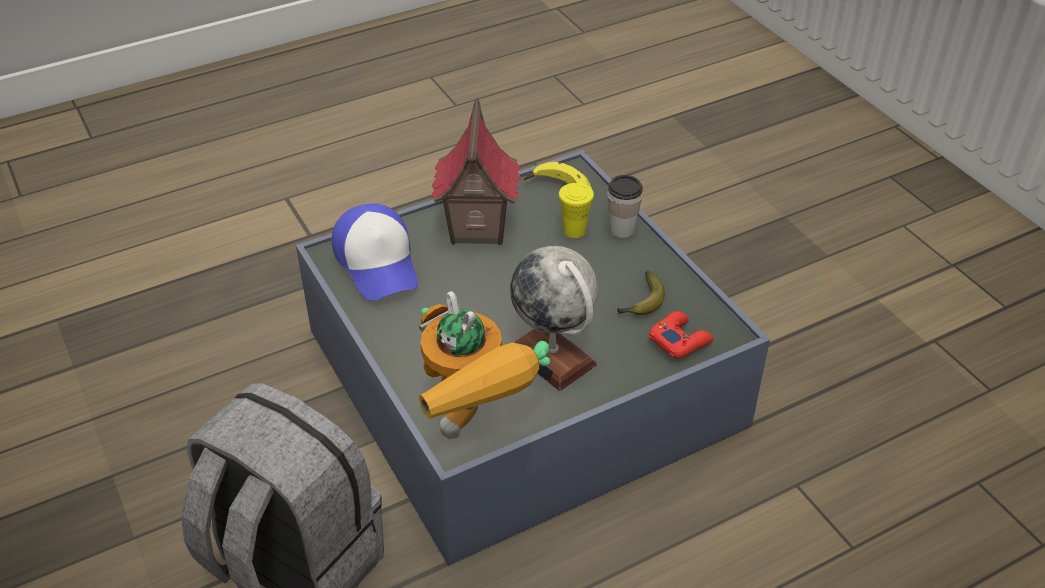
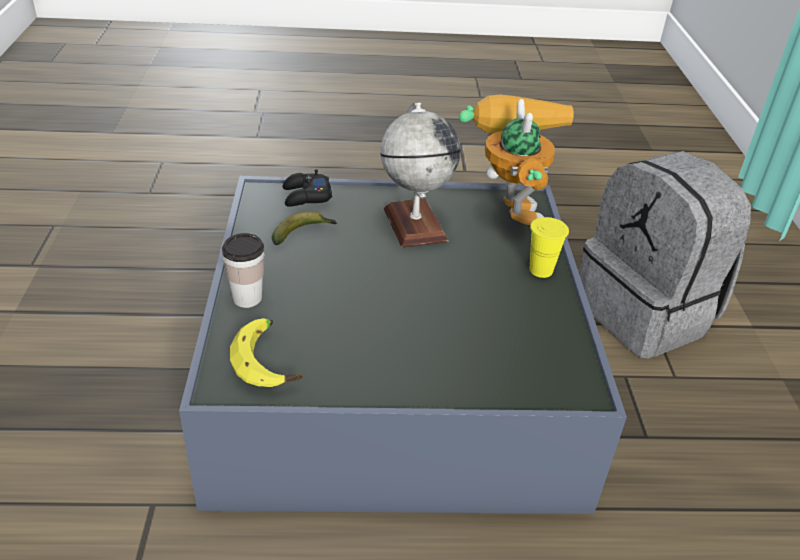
camera: 155 degrees left, 5 degrees down
cap [332,204,418,301] -> none
toy house [431,97,521,245] -> none
yellow cup [559,183,594,238] -> yellow cup moved to [530,217,569,278]
red game controller [649,311,713,359] -> black game controller [283,169,332,207]

